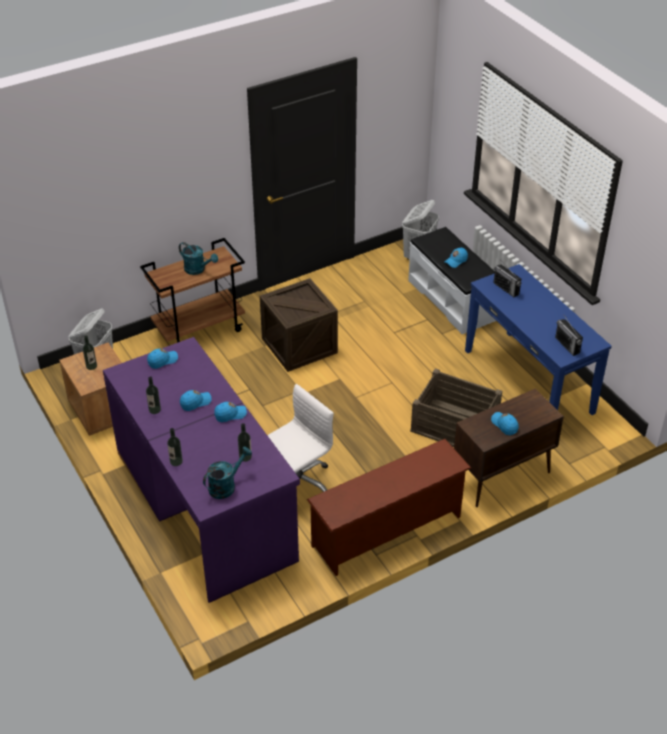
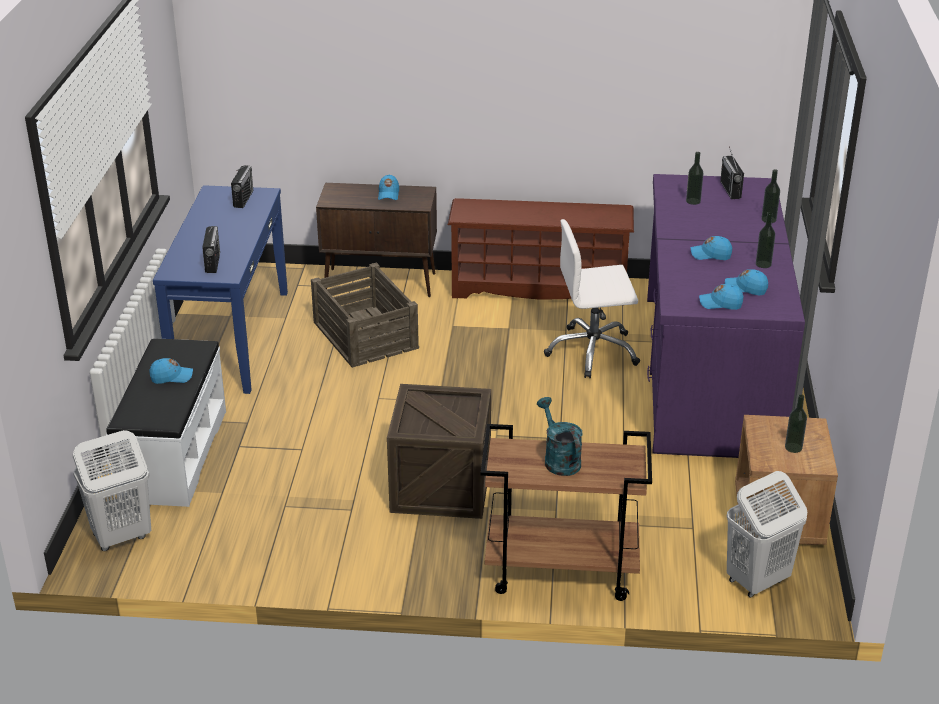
camera: 145 degrees left, 10 degrees down
turquoise watering can [203,447,252,499] -> radio [720,146,744,199]
blue cap [214,402,247,422] -> blue cap moved to [725,269,768,296]

